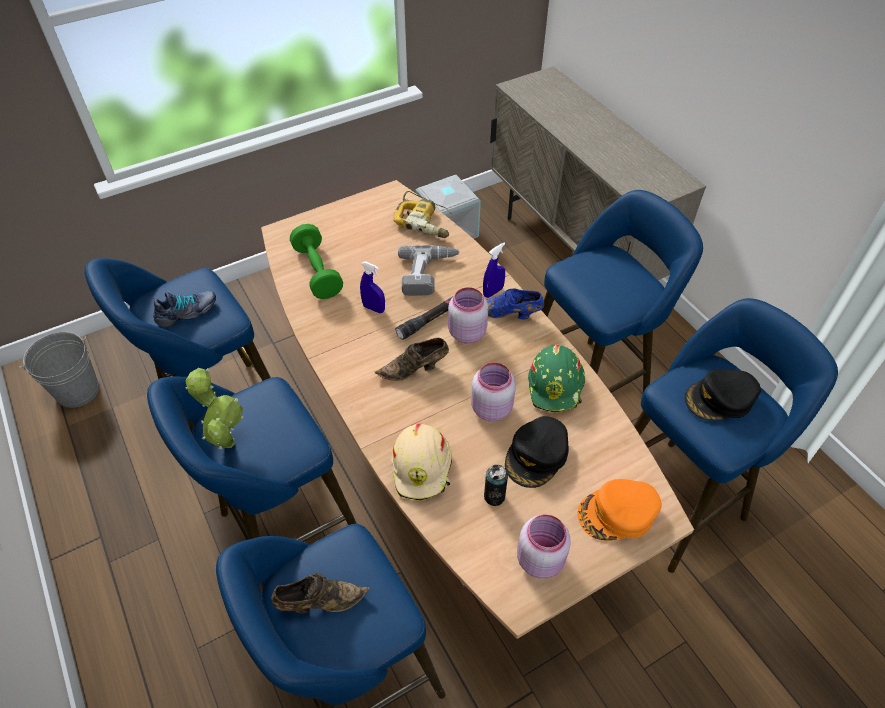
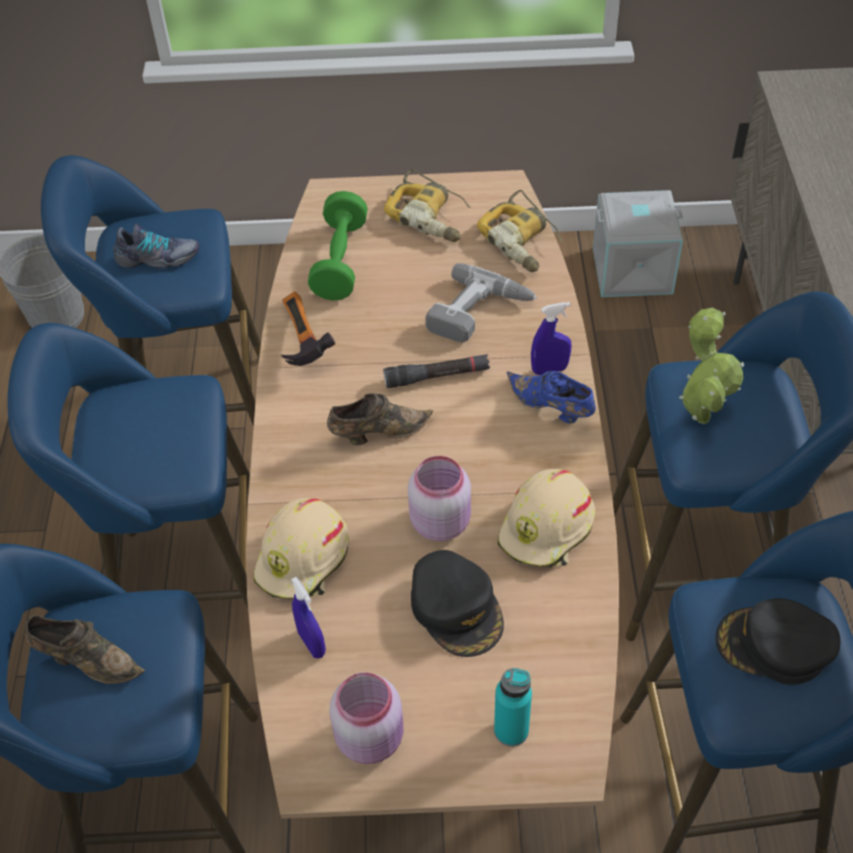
camera: 30 degrees right, 0 degrees up
potted plant [185,368,243,449] -> potted plant moved to [679,308,744,424]
blue spray bottle [360,261,385,313] -> blue spray bottle moved to [291,577,326,659]
brown shoe [375,338,449,381] -> brown shoe turned 150 degrees clockwise [327,393,433,445]
pink jar [448,287,488,343] -> none
can [484,465,508,506] -> none
black cap [505,416,569,488] -> black cap turned 90 degrees counterclockwise [411,550,504,657]
green hard hat [528,345,585,413] -> beige hard hat [498,469,595,567]
orange cap [578,479,662,541] -> turquoise bottle [494,668,532,747]
none -> hammer [281,292,335,366]
none -> power drill [384,169,471,242]

